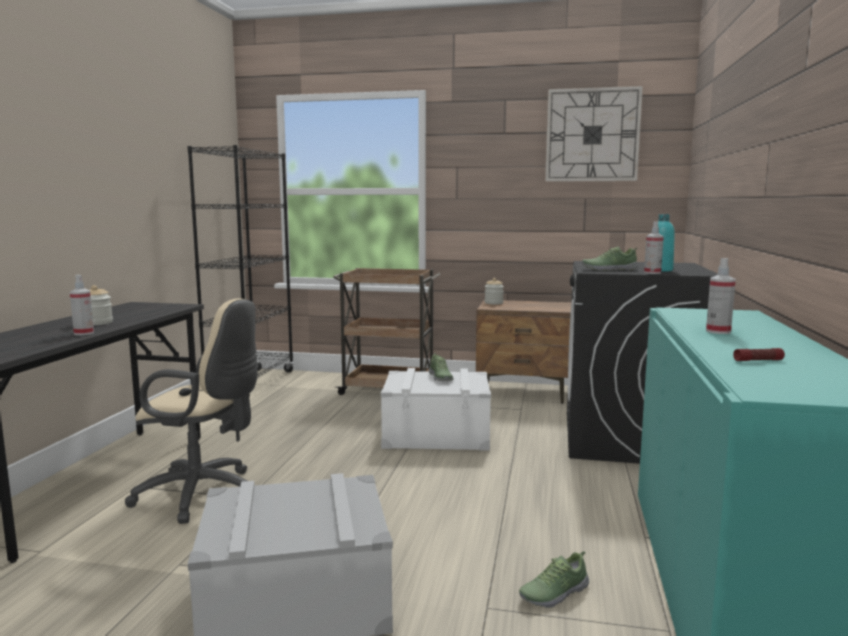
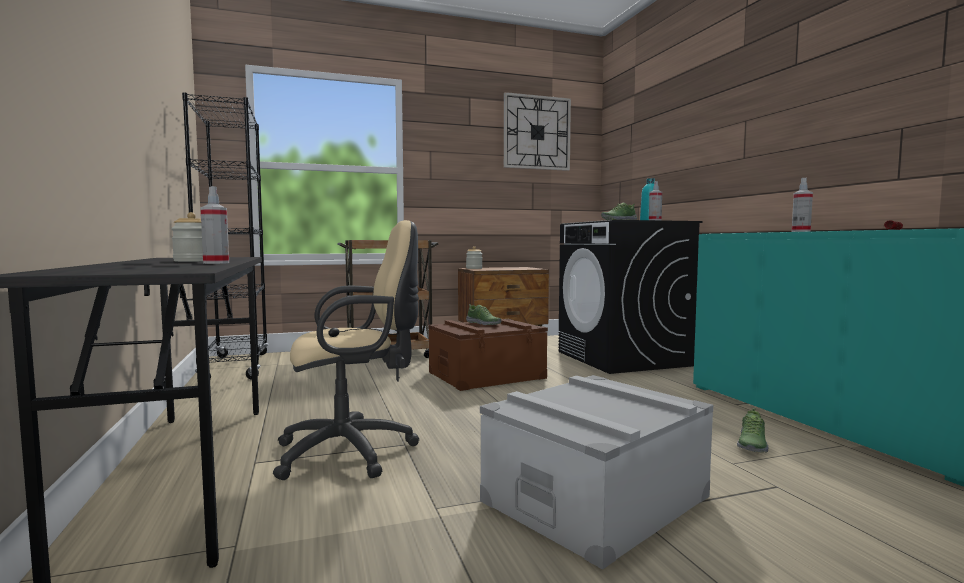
camera: 30 degrees left, 5 degrees down
white storage box [381,368,491,451] -> brown storage box [428,319,548,391]

